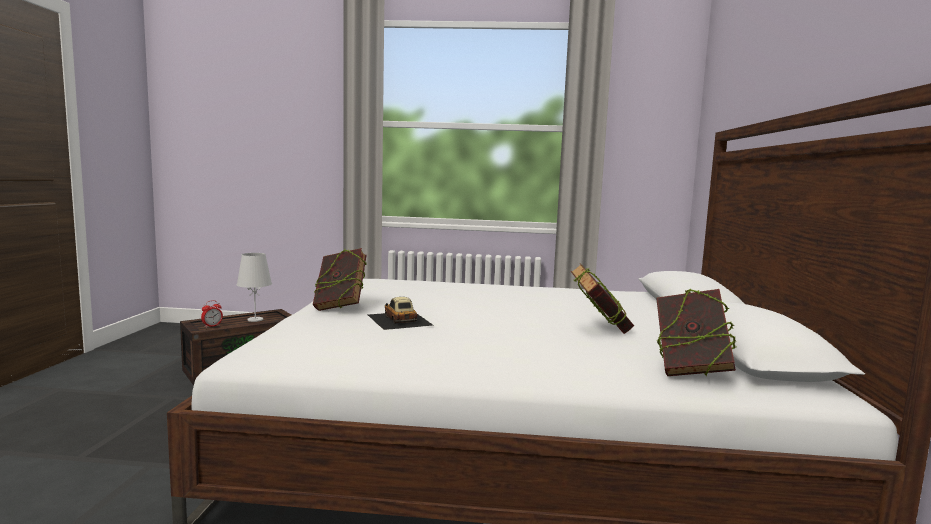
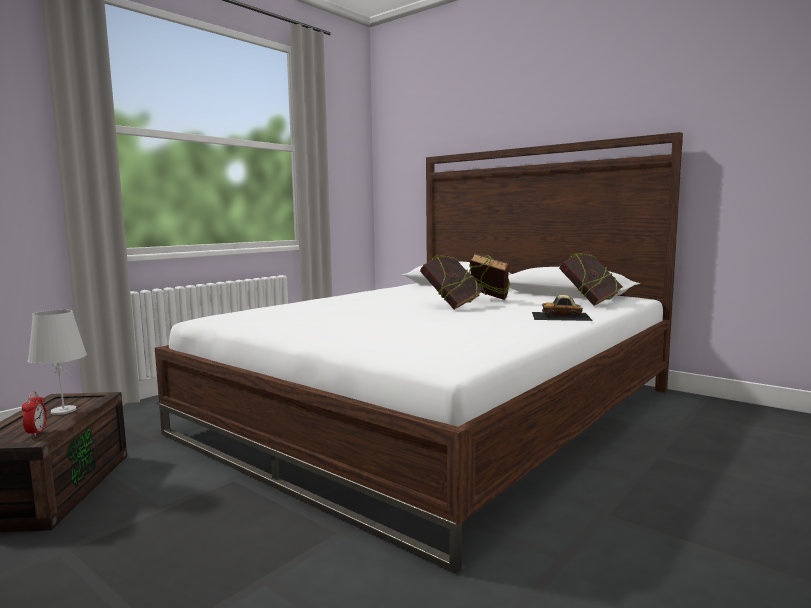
camera: 55 degrees left, 0 degrees up
book [313,248,367,311] -> book moved to [420,253,484,309]
toy car [368,297,433,330] -> toy car moved to [532,295,593,321]

